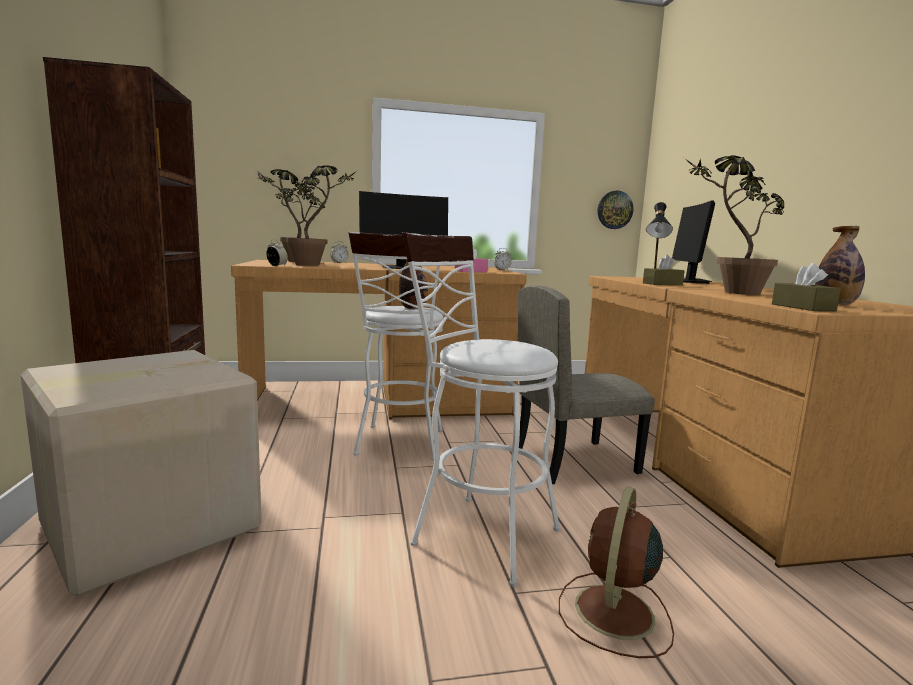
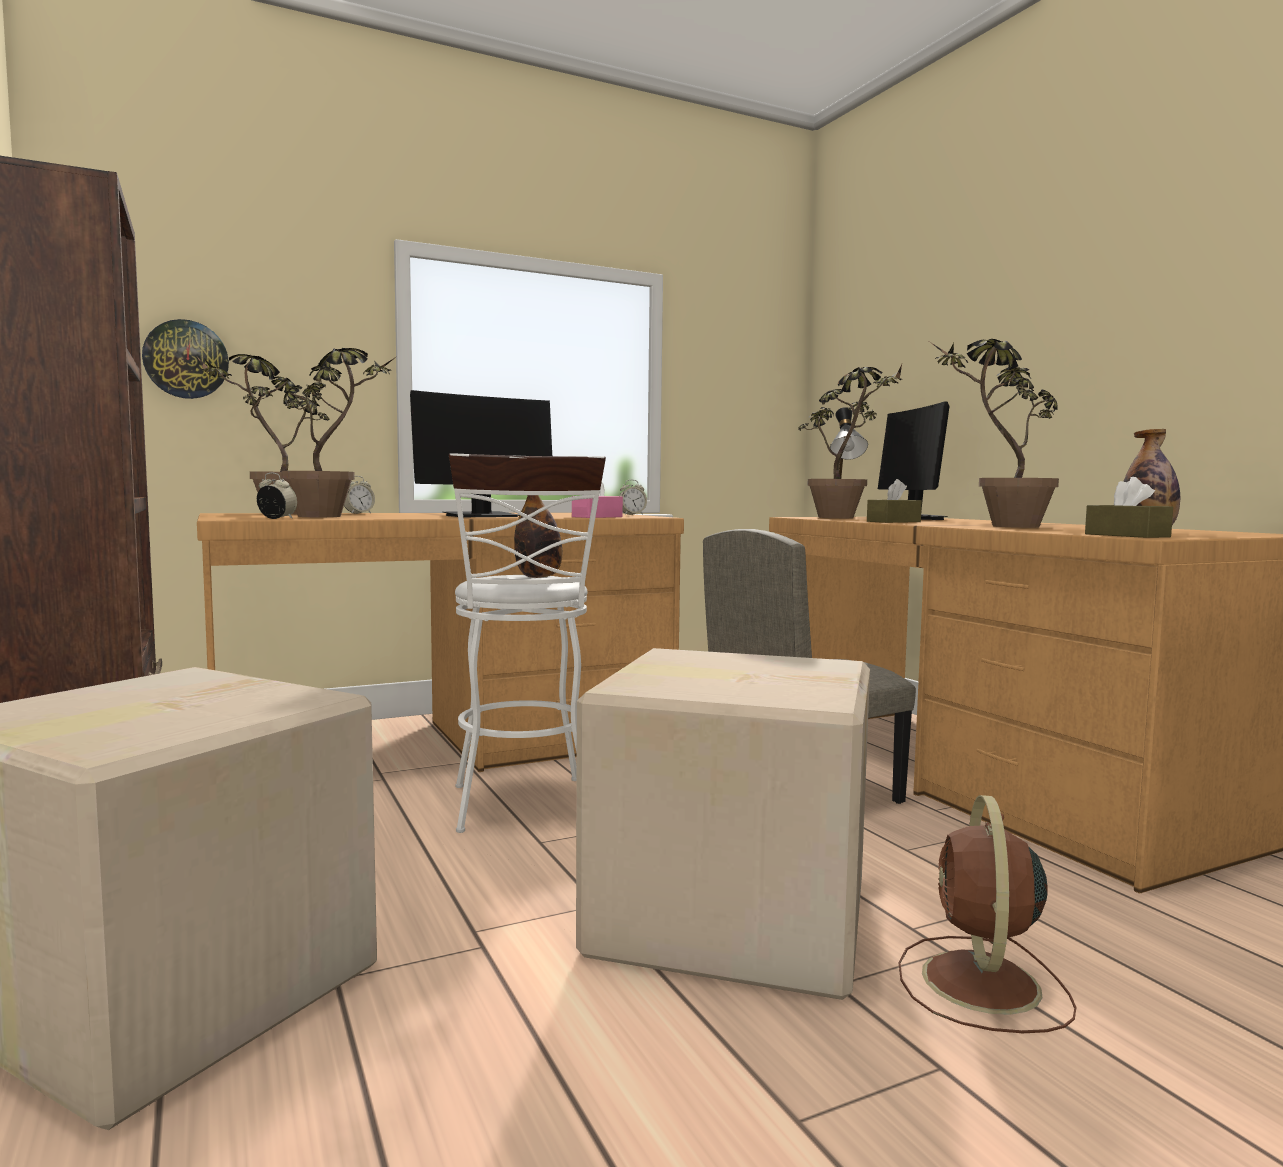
camera: 15 degrees left, 5 degrees down
white stool [401,232,560,587] -> cardboard box [576,648,870,1000]
wall clock [598,191,633,229] -> wall clock moved to [142,319,229,399]
none -> potted plant [798,364,902,518]

